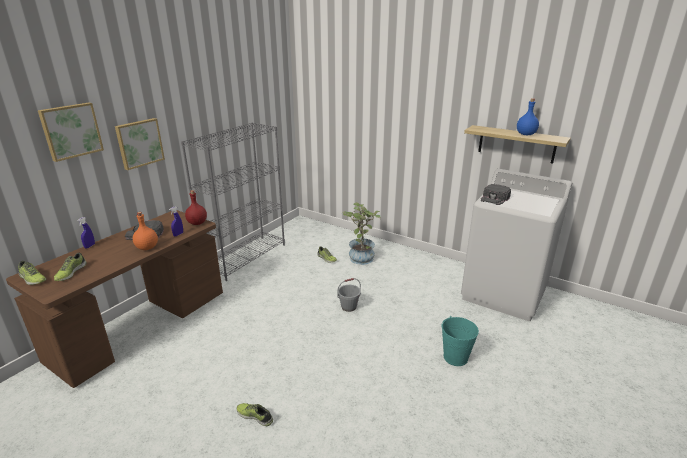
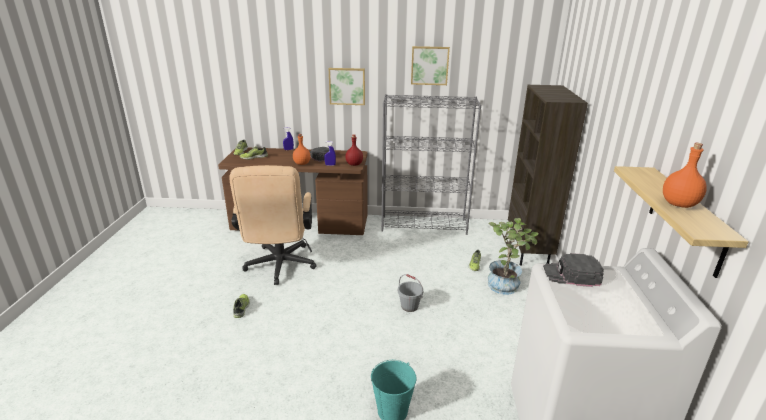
camera: 60 degrees right, 0 degrees up
picture [38,102,104,162] -> picture moved to [411,46,450,85]
blue bottle [517,98,539,135] -> orange bottle [663,143,707,208]
none -> beige office chair [229,165,317,285]
none -> brown bookcase [508,85,588,266]

